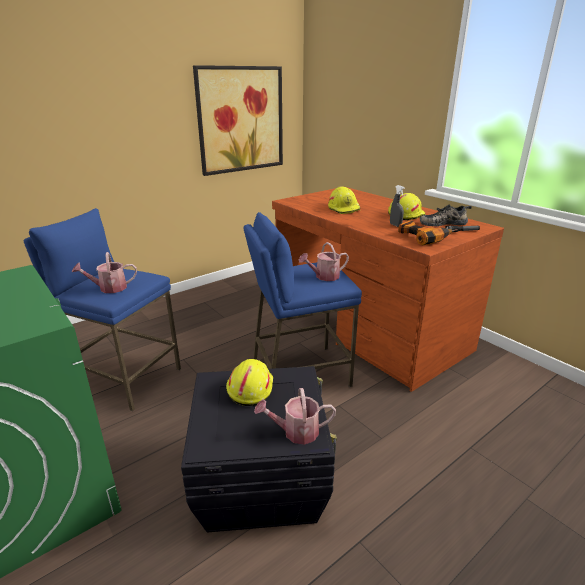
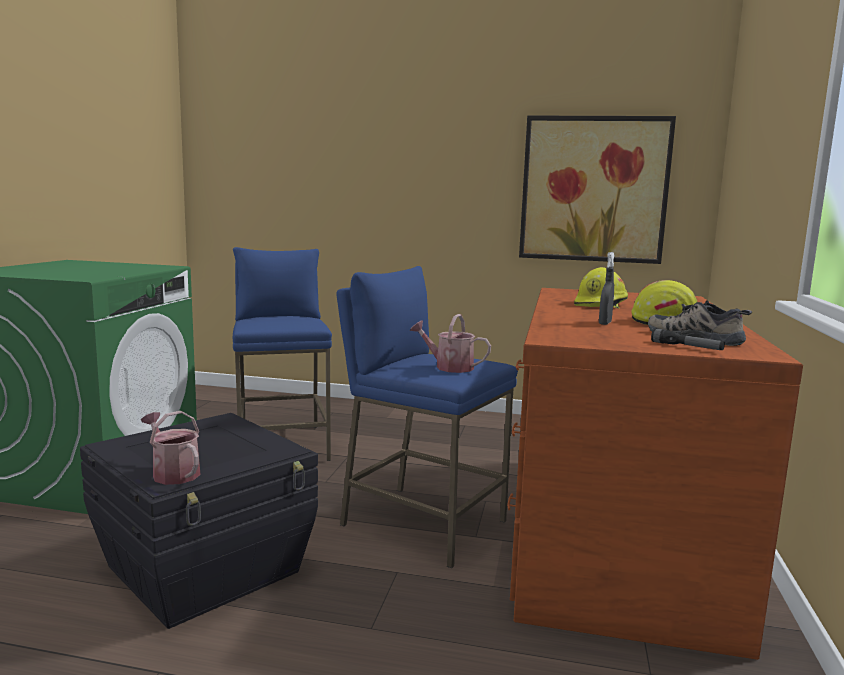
camera: 50 degrees right, 15 degrees down
watering can [72,252,137,293] -> none
yellow hard hat [226,359,273,406] -> none
power drill [398,220,457,245] -> none

